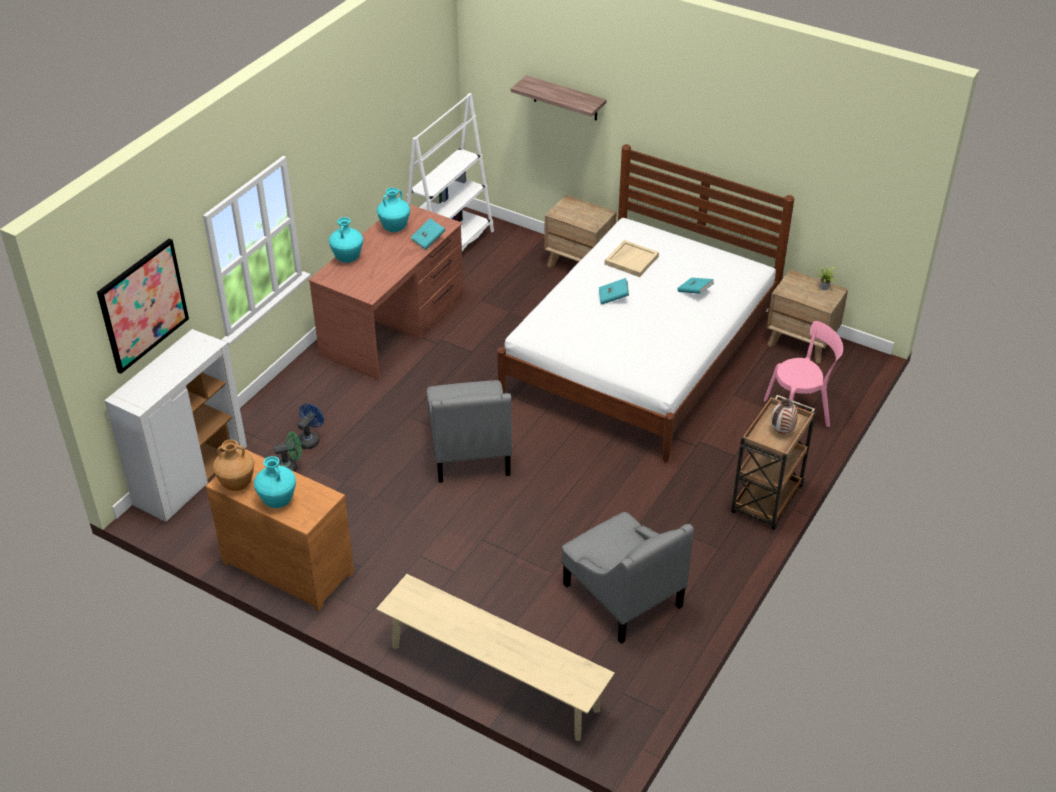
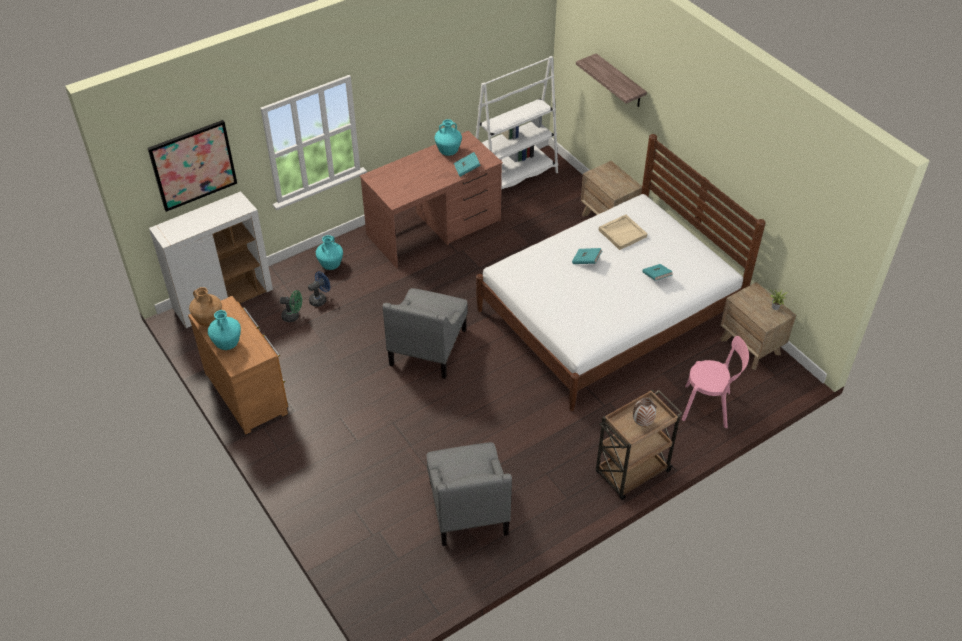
camera: 25 degrees right, 5 degrees up
turquoise vase [329,217,363,263] -> turquoise vase moved to [316,235,343,270]
beige bench [376,574,615,741] -> none

